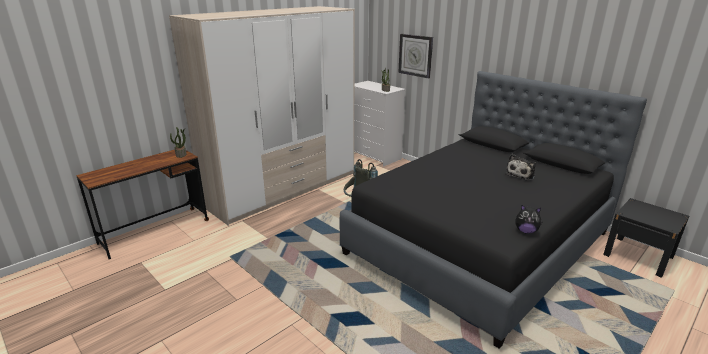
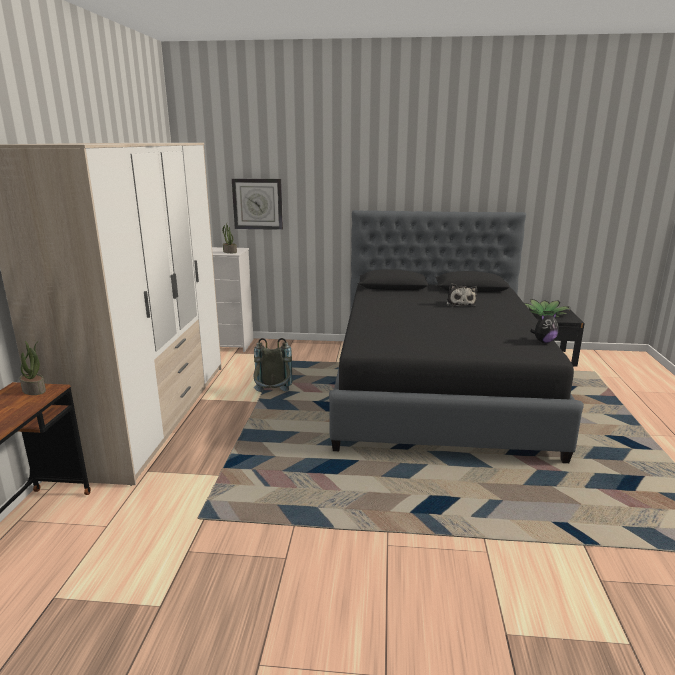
camera: 40 degrees left, 5 degrees down
none -> potted plant [524,299,570,317]

